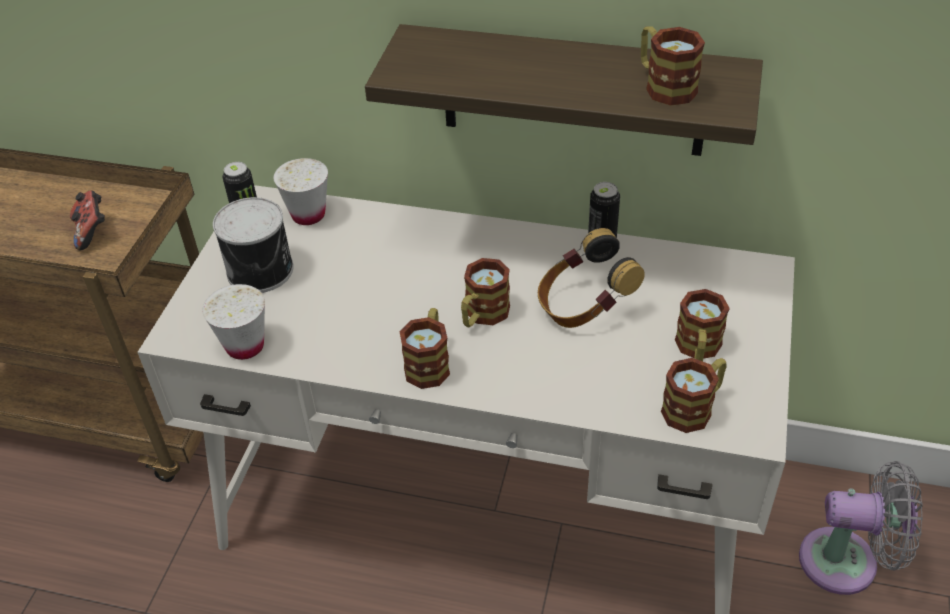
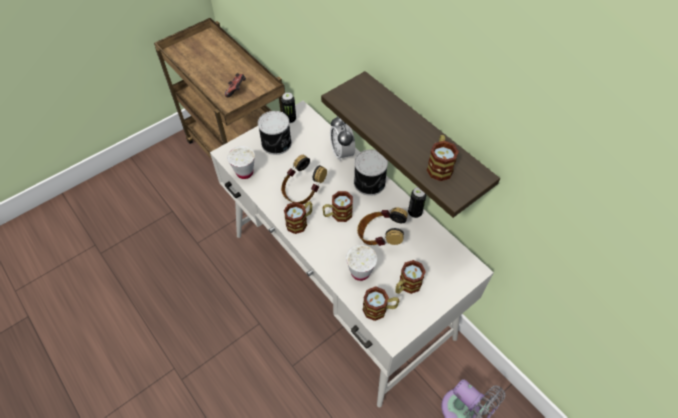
camera: 35 degrees right, 10 degrees up
white cup [274,158,328,225] -> white cup moved to [346,245,377,281]
none -> headphones [281,155,327,204]
none -> alarm clock [330,116,355,162]
none -> can [354,150,388,196]

